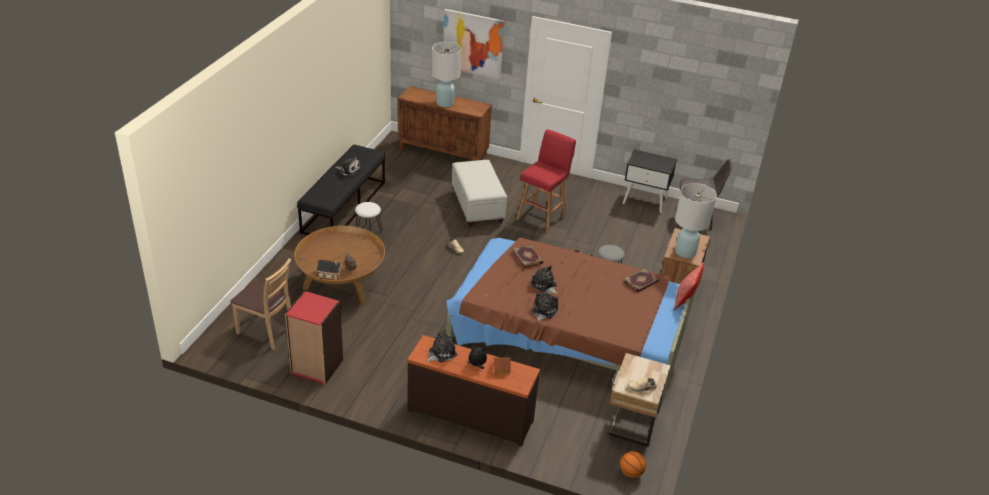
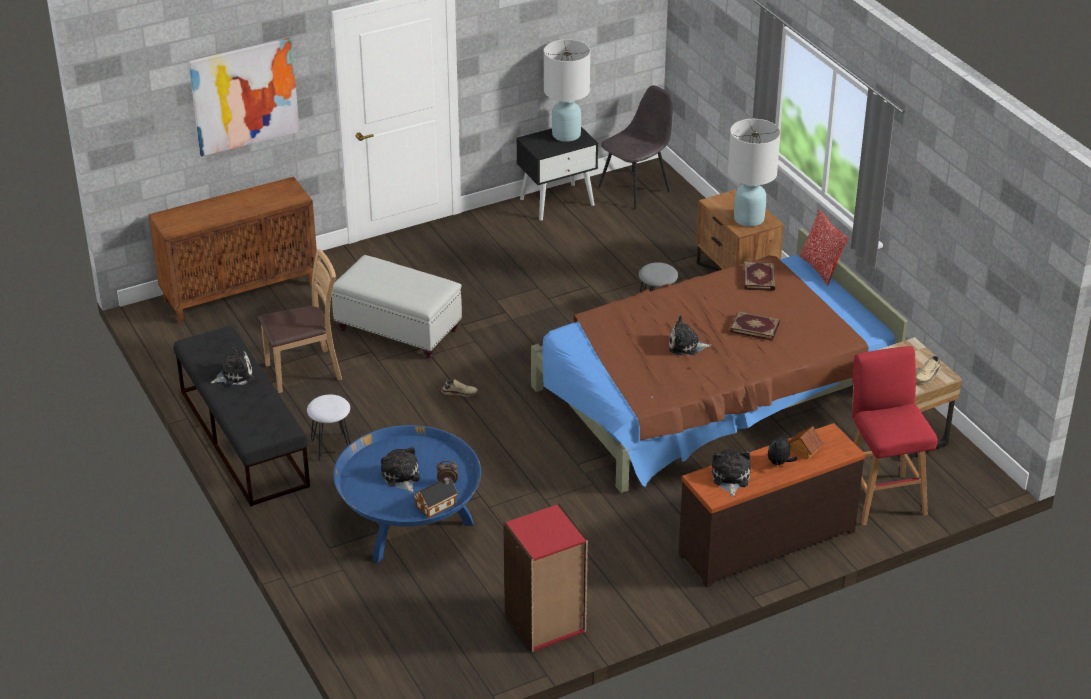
camera: 45 degrees left, 0 degrees up
brown chair [230,259,291,350] -> brown chair moved to [258,249,342,393]
brown coffee table [294,226,385,305] -> blue coffee table [333,425,481,563]
white table lamp [431,42,462,107] -> white table lamp moved to [544,39,590,142]
book [512,245,543,268] -> book moved to [730,311,780,341]
red stool [516,129,576,233] -> red stool moved to [852,346,937,526]
plush toy [532,293,558,322] -> plush toy moved to [381,447,420,493]
basketball [620,451,646,478] -> none

